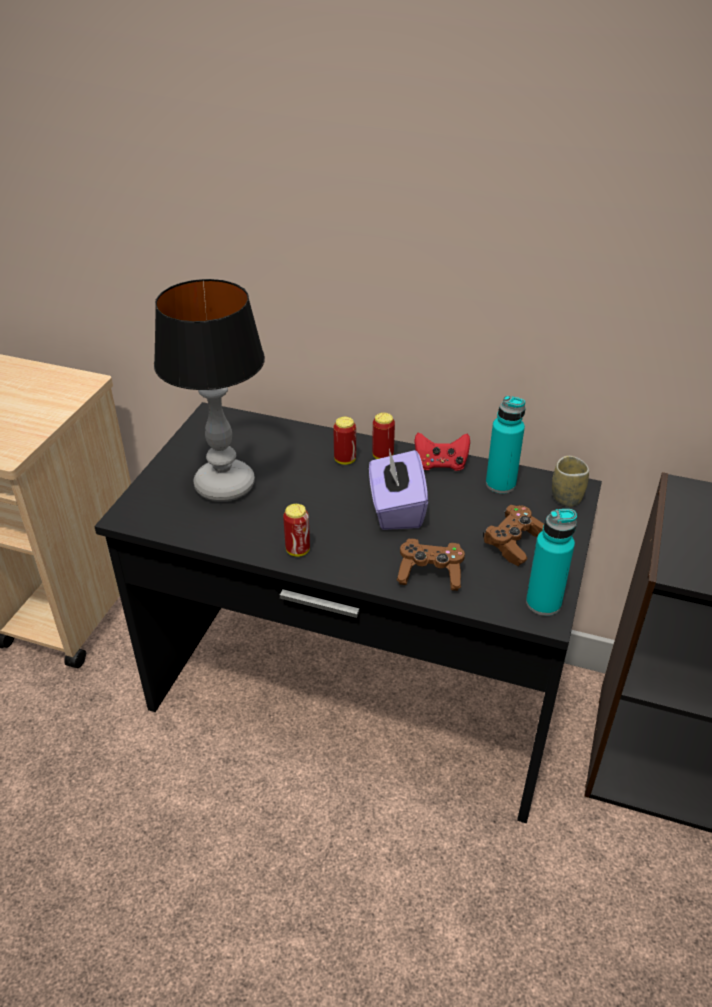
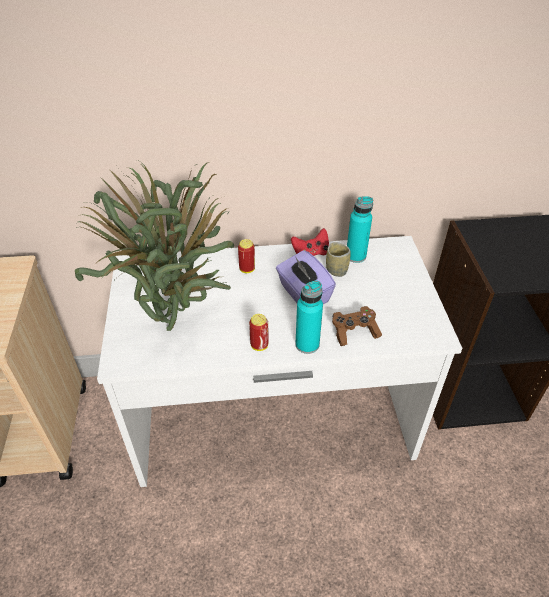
camera: 25 degrees left, 5 degrees up
black desk [94,402,602,823] -> white desk [97,236,463,487]
table lamp [154,279,265,502] -> potted plant [75,160,234,331]
can [372,413,395,459] -> none
brown game controller [483,505,544,566] -> none
turquoise bottle [526,509,577,616] -> turquoise bottle moved to [295,281,323,354]
cup [552,456,589,507] -> cup moved to [326,242,351,277]

